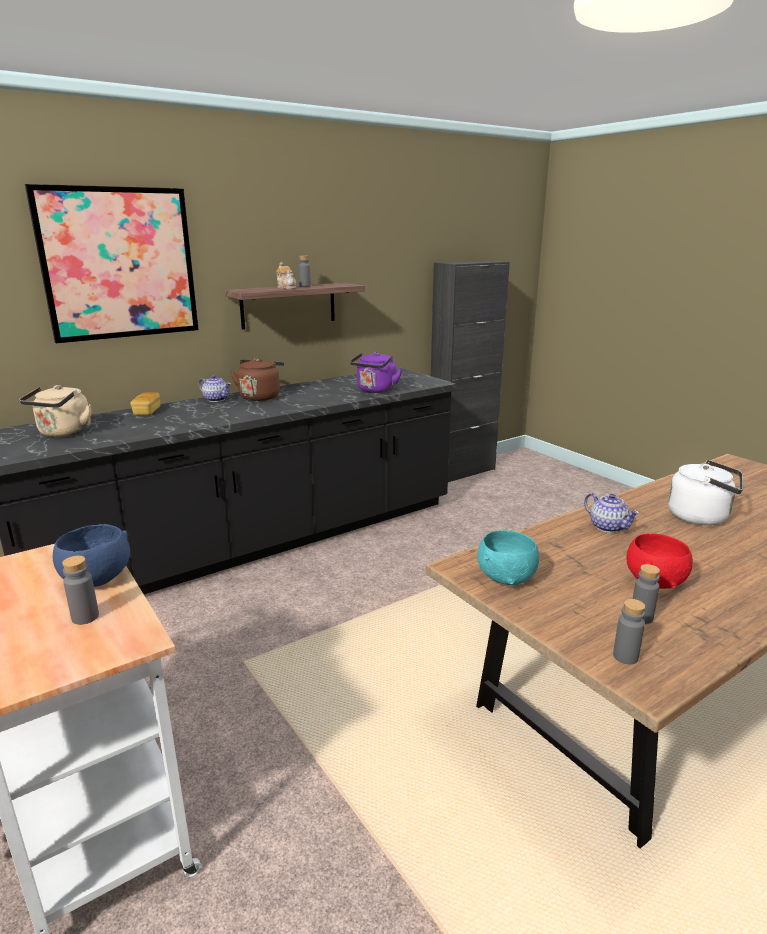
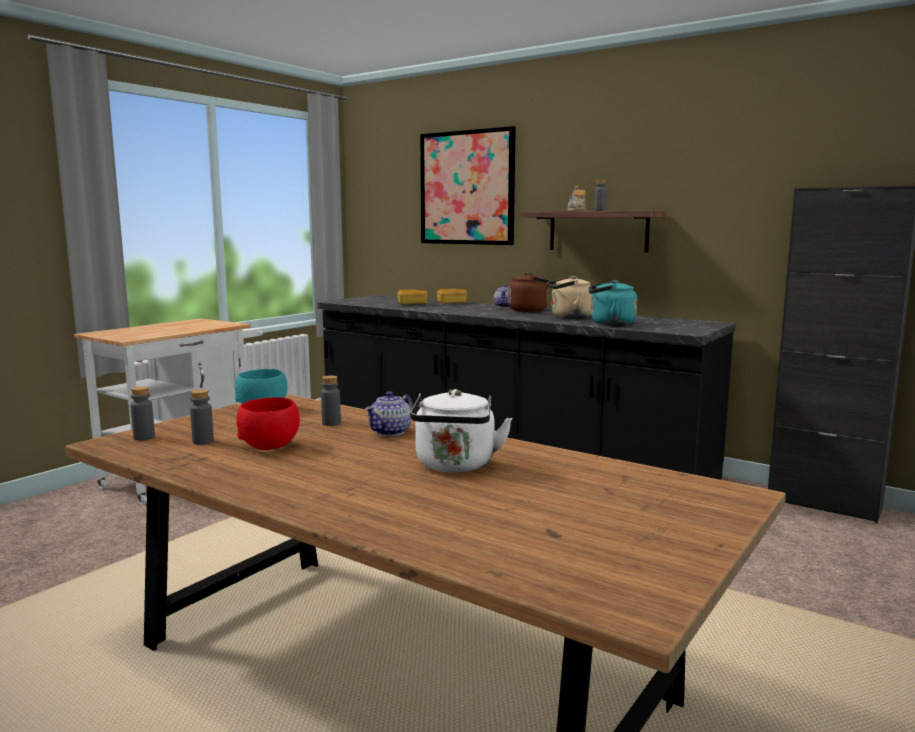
camera: 70 degrees right, 10 degrees down
beige kettle [19,385,91,437] -> beige kettle moved to [547,276,592,318]
blue bowl [53,524,130,587] -> none
grey bottle [62,556,99,625] -> grey bottle moved to [321,375,341,426]
purple kettle [350,352,402,393] -> turquoise kettle [589,280,637,326]
none -> bread [397,289,428,305]

